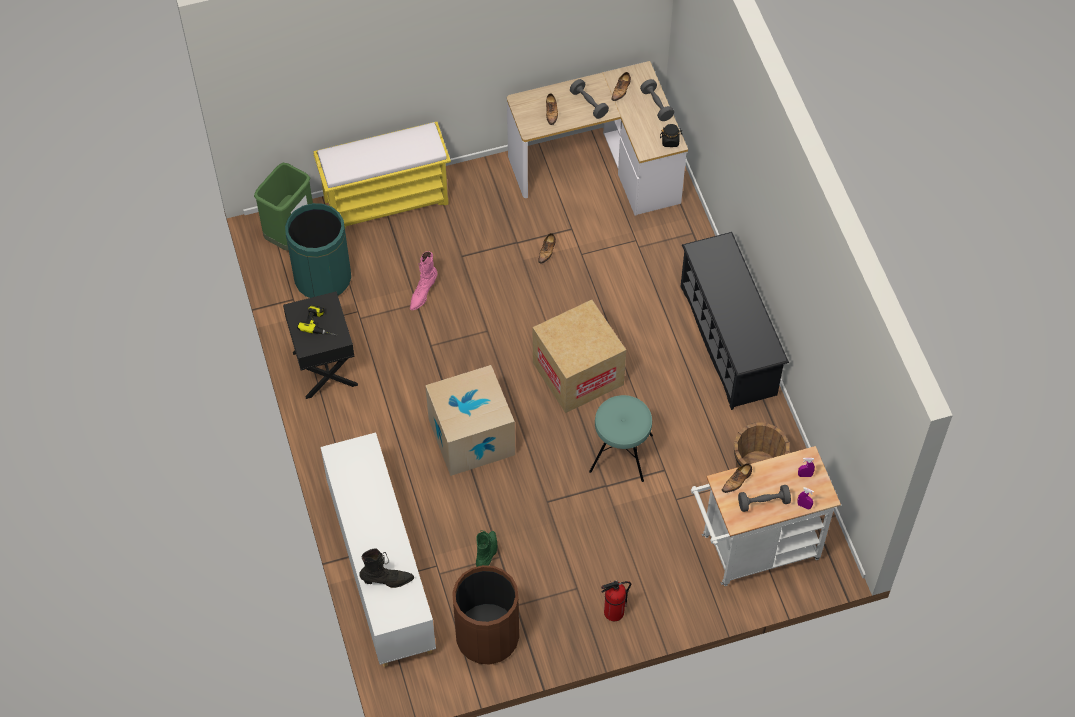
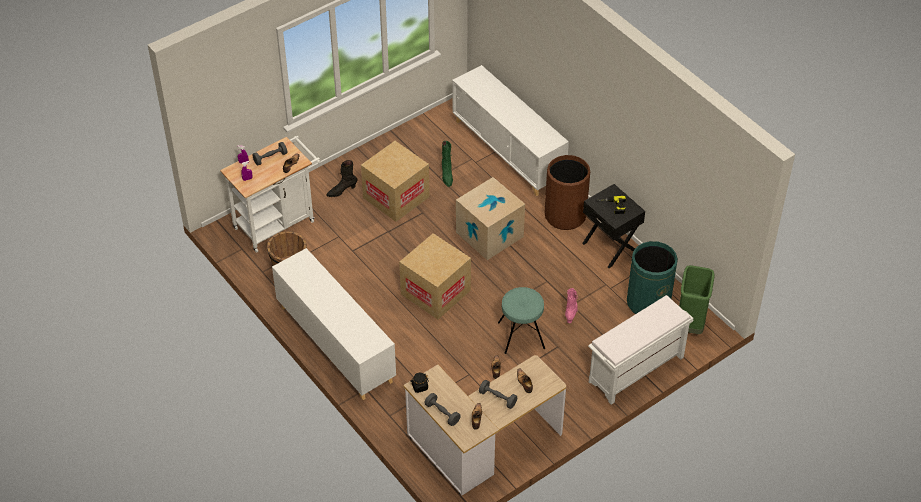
camera: 160 degrees right, 10 degrees down
yellow bench [314,122,451,228] -> white bench [588,295,693,405]
black boot [359,549,414,588] -> black boot moved to [326,160,357,197]
brown trash can [452,565,519,665] -> brown trash can moved to [545,155,590,230]
turquoise stool [589,395,653,482] -> turquoise stool moved to [498,287,545,354]
fire extinguisher [601,580,631,621] -> none
black shoe rack [680,232,789,410] -> white cabinet [272,248,396,400]
none -> cardboard box [361,141,430,222]

